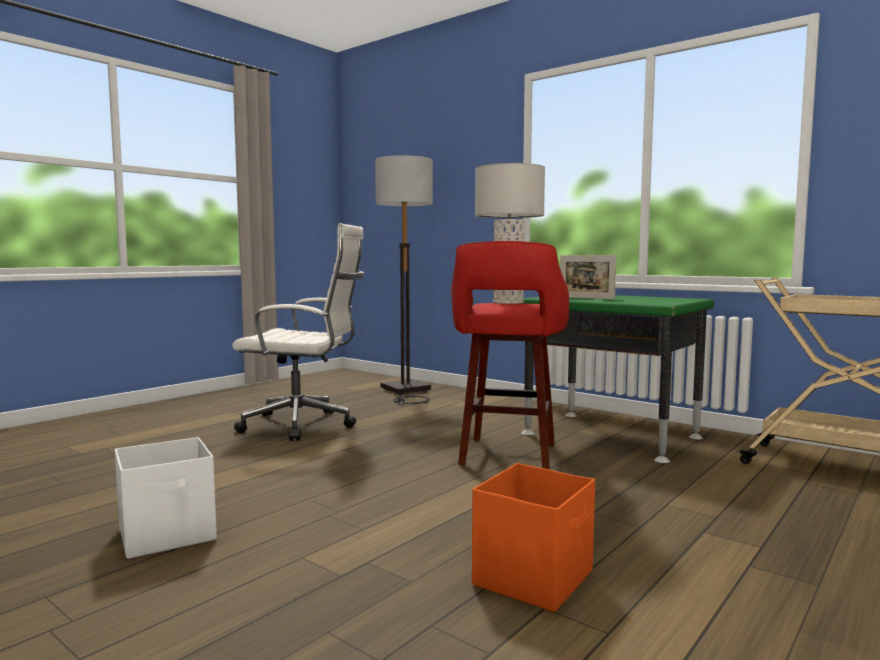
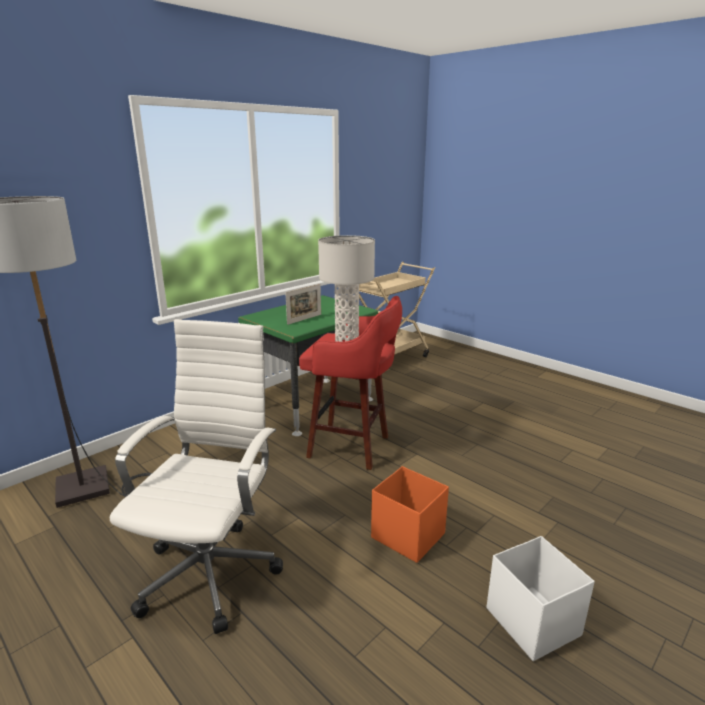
camera: 85 degrees left, 15 degrees up
orange storage box [472,463,595,612] -> orange storage box moved to [371,466,449,563]

